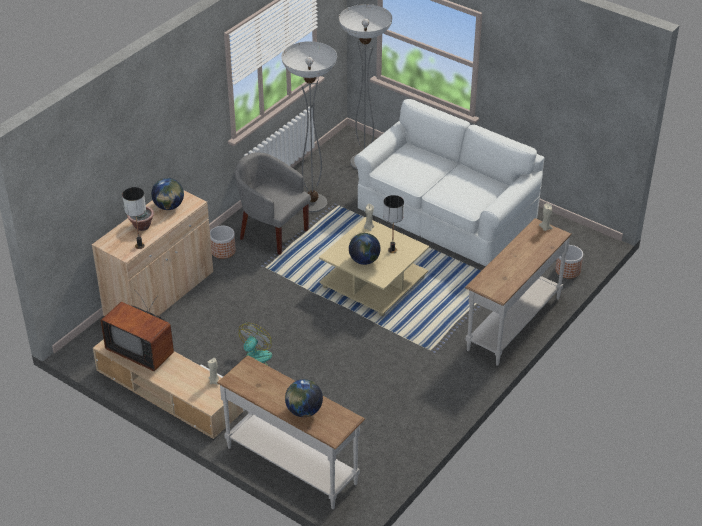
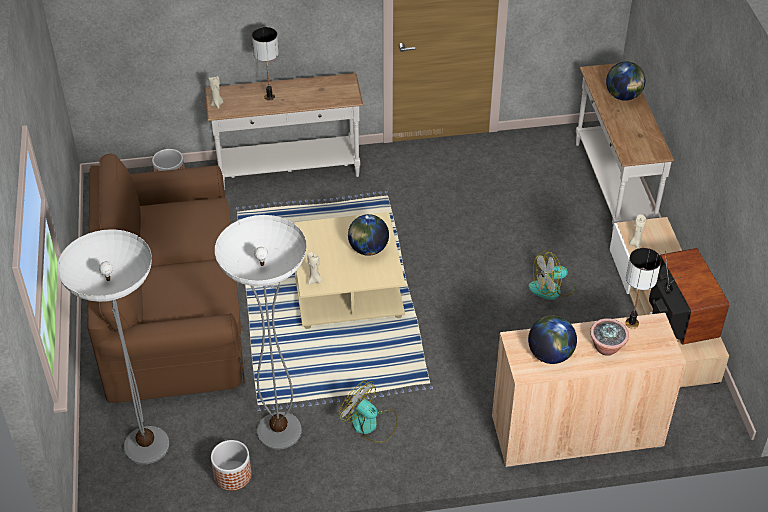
camera: 135 degrees left, 5 degrees up
planter [210,226,236,259] -> planter moved to [211,440,252,491]
grey armchair [235,153,311,255] -> fan [338,380,398,443]
white sofa [354,99,544,266] -> brown sofa [88,154,245,403]
table lamp [383,195,404,253] -> table lamp moved to [252,27,279,101]

